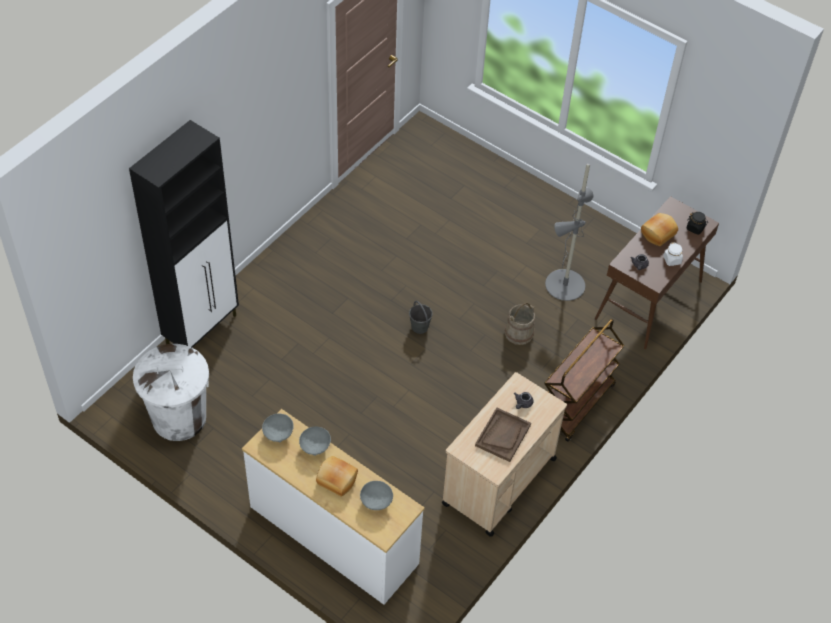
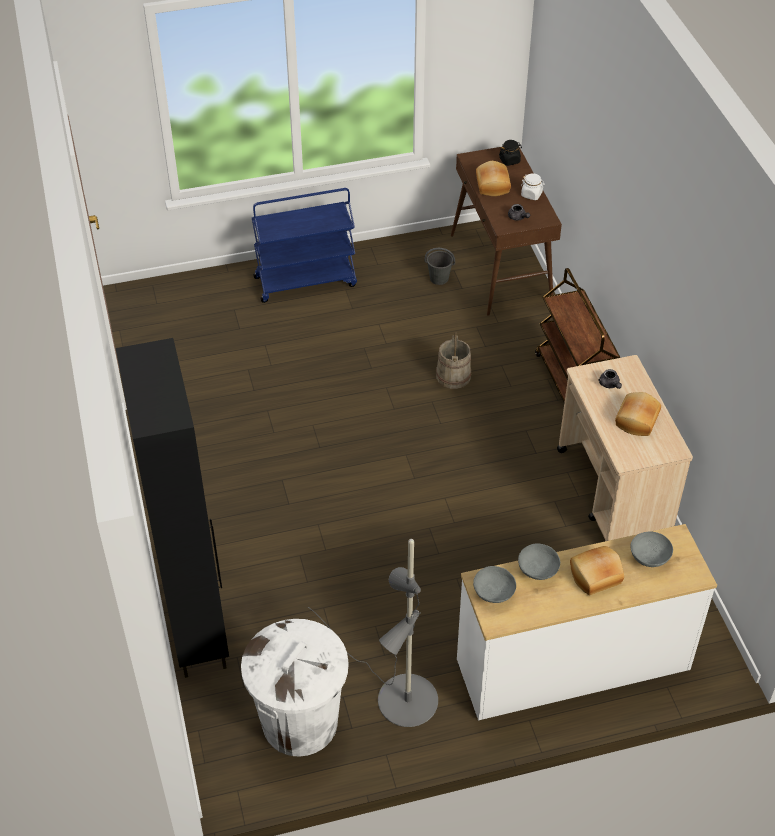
camera: 50 degrees left, 5 degrees down
grey bucket [409,301,433,334] -> grey bucket moved to [425,248,455,285]
brown tray [475,408,531,462] -> bread [615,392,661,436]
grey floor lamp [545,164,594,301] -> grey floor lamp moved to [308,539,438,727]
none -> blue cart [252,188,357,303]

